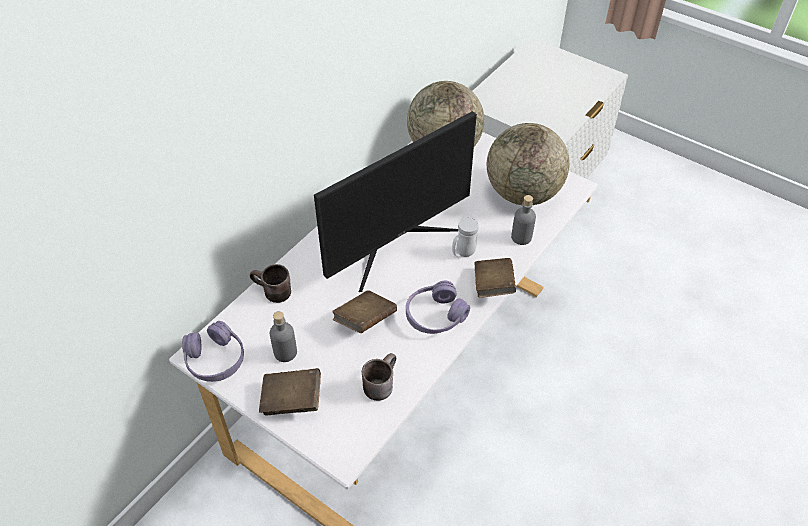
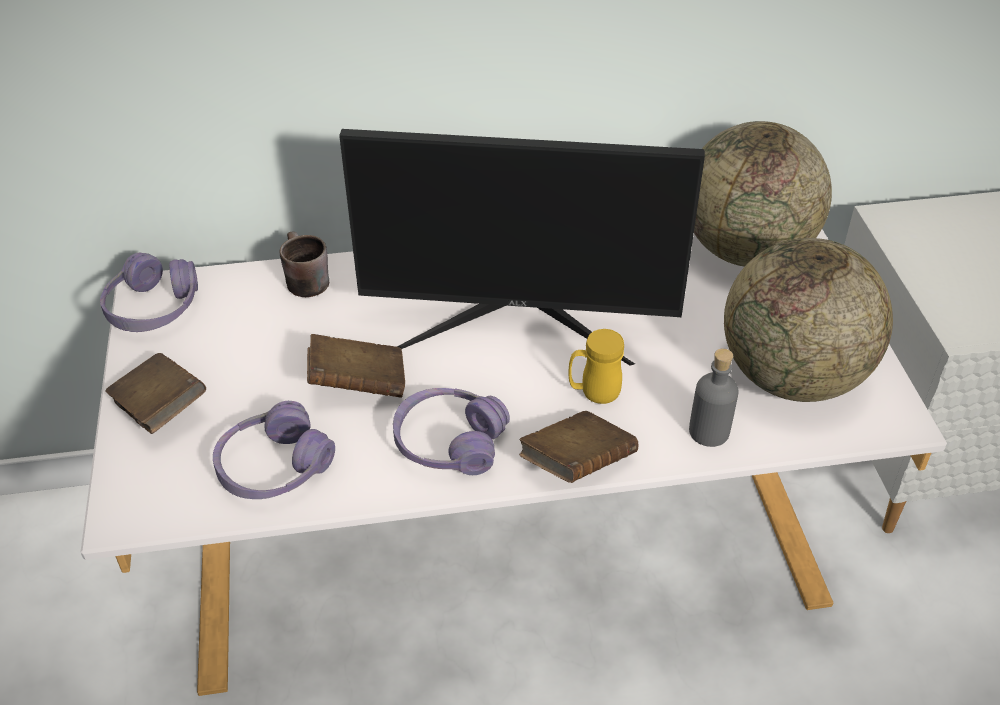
camera: 45 degrees right, 5 degrees down
grey bottle [270,311,297,362] -> none
brown mug [362,353,396,401] -> purple headphones [213,401,335,499]
white mug [452,218,479,257] -> yellow mug [568,329,624,404]

